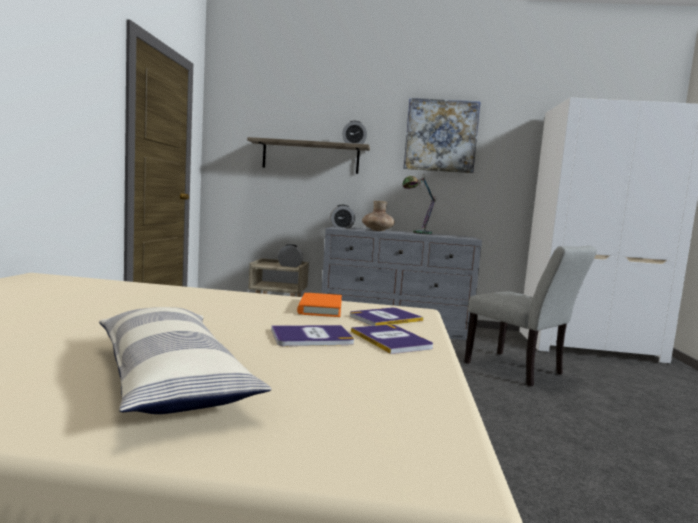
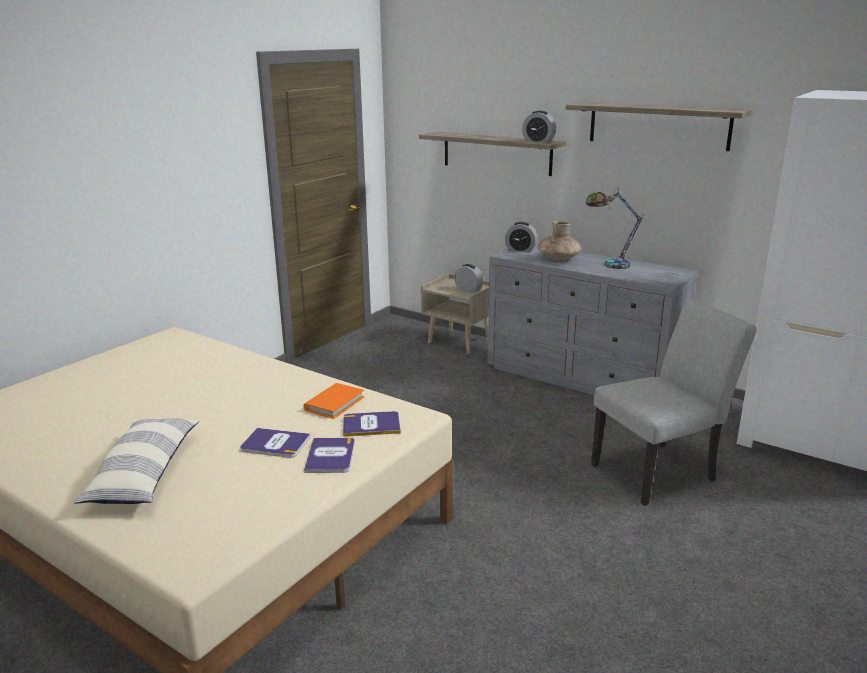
camera: 30 degrees right, 15 degrees up
picture [403,98,481,173] -> shelf [566,102,752,151]
grey chair [464,246,597,386] -> grey chair turned 105 degrees counterclockwise [591,300,756,506]

